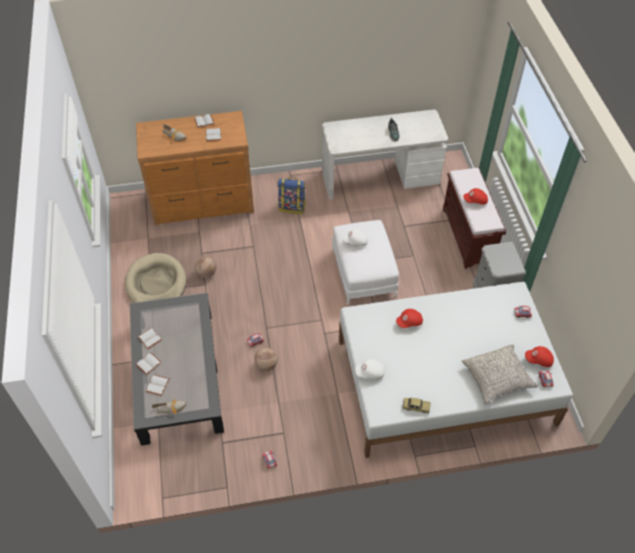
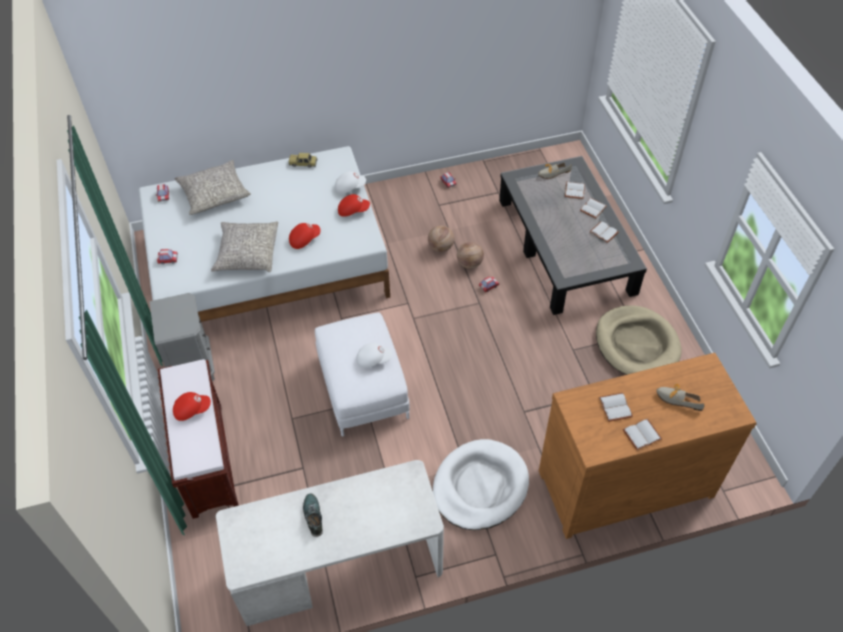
camera: 175 degrees right, 0 degrees up
basketball [195,256,217,278] -> basketball moved to [428,226,454,252]
backpack [277,177,306,214] -> white dog bed [433,439,529,530]
red cap [525,346,554,367] -> red cap moved to [338,194,370,217]
none -> grey pillow [211,221,278,272]

